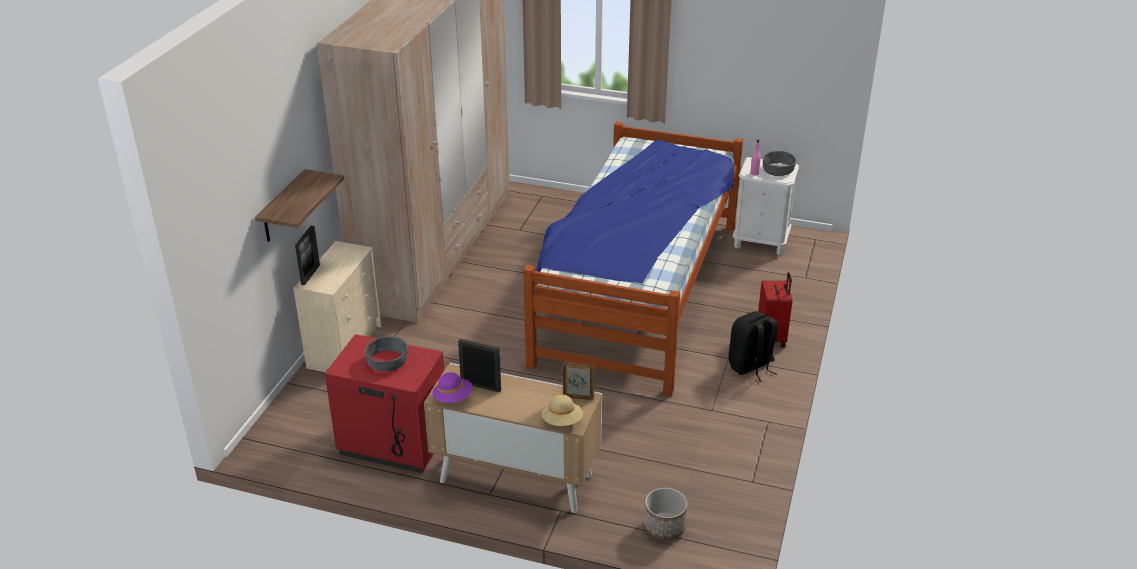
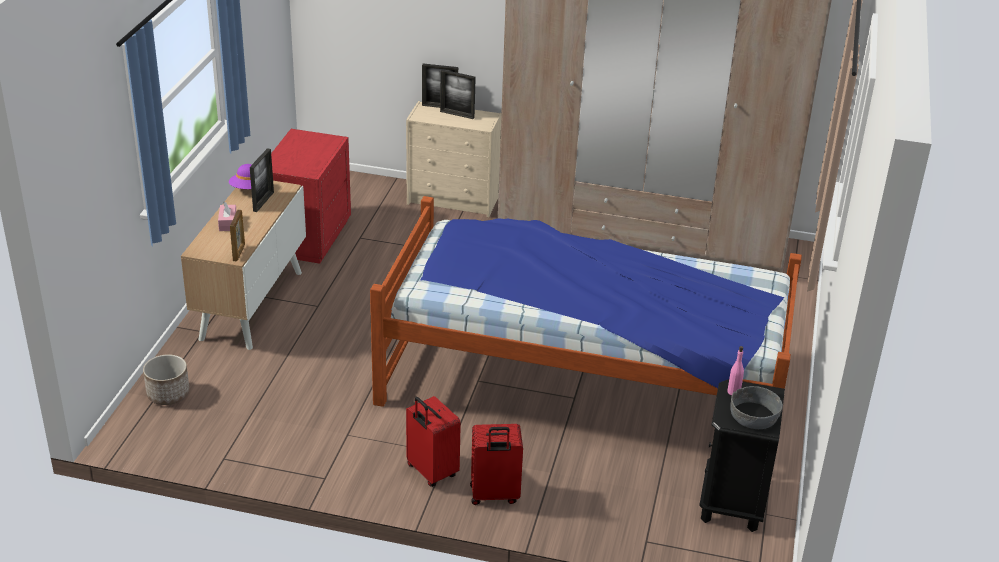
camera: 85 degrees right, 0 degrees up
shelf [255,169,344,242] -> none
grey bowl [365,336,408,372] -> none
beige hat [542,395,583,426] -> none
black backpack [728,311,778,382] -> red suitcase [406,396,461,487]
white nightstand [733,157,799,256] -> black nightstand [699,379,785,532]
none -> pink tissue box [218,201,237,231]
none -> picture frame [440,70,476,119]

